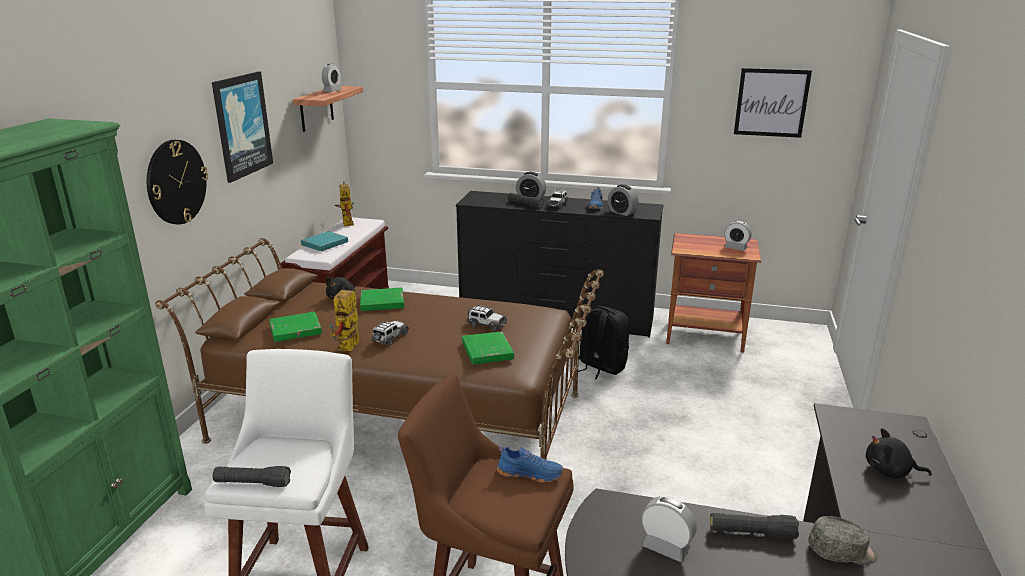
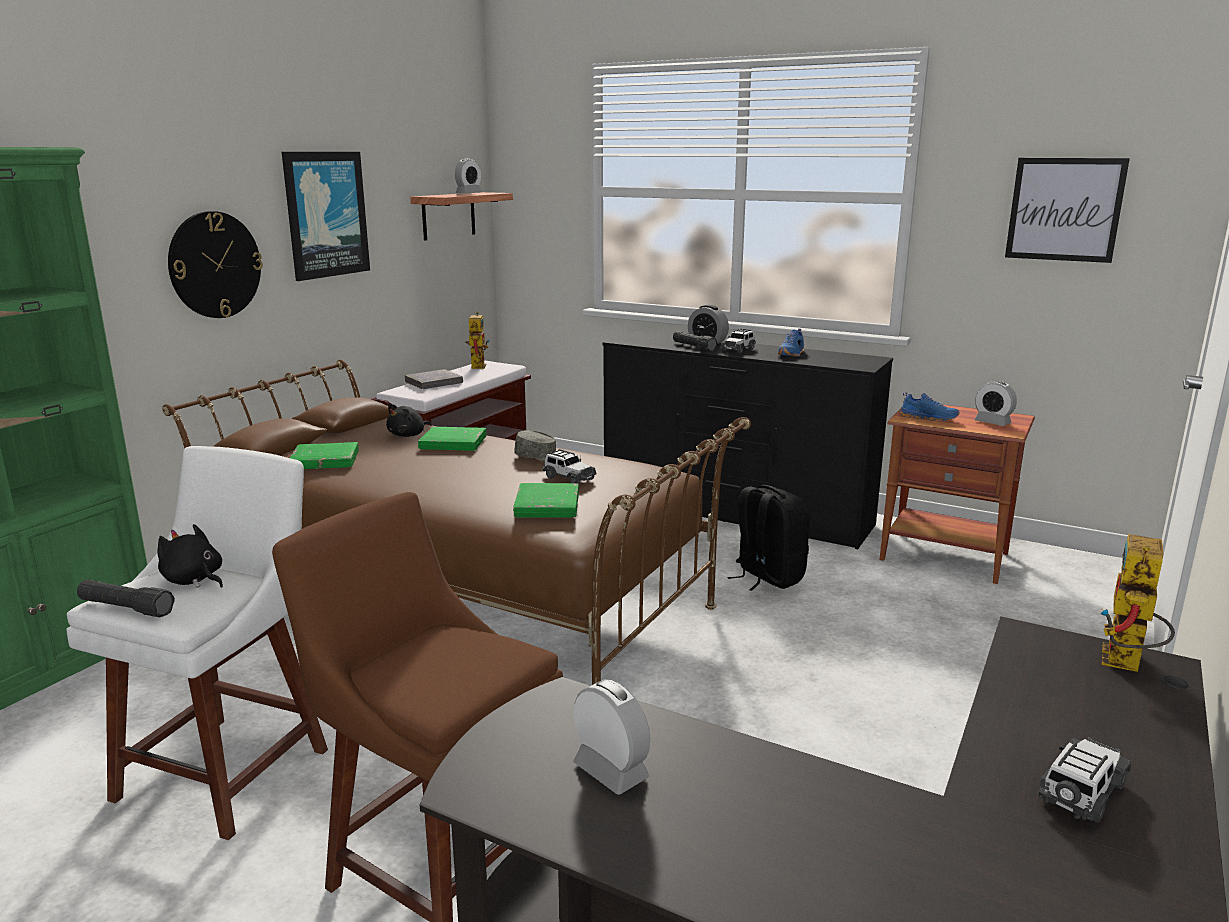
camera: 15 degrees right, 5 degrees down
turquoise book [301,231,348,251] -> grey book [405,369,463,389]
toy robot [329,290,360,351] -> toy robot moved to [1101,534,1175,672]
toy car [371,320,409,345] -> toy car moved to [1038,737,1131,822]
blue shoe [497,446,564,483] -> blue shoe moved to [899,392,959,422]
alarm clock [608,184,639,216] -> none
black flashlight [710,513,799,540] -> none
grey cap [808,516,878,565] -> grey cap moved to [515,430,556,462]
black plush toy [866,428,932,479] -> black plush toy moved to [157,524,223,588]

